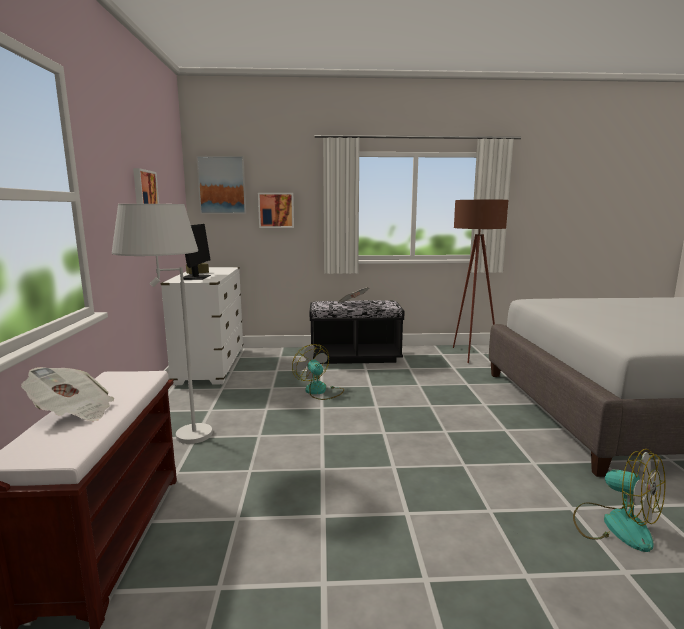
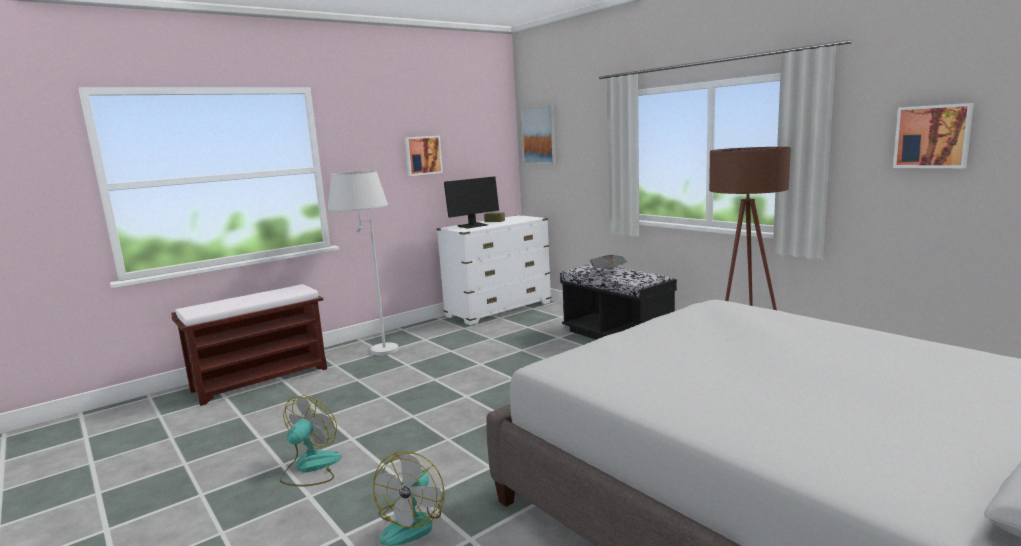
camera: 55 degrees right, 0 degrees up
newspaper [21,367,114,421] -> none
picture [258,193,294,228] -> picture moved to [893,103,974,168]
fan [292,344,344,400] -> fan moved to [280,395,342,486]

